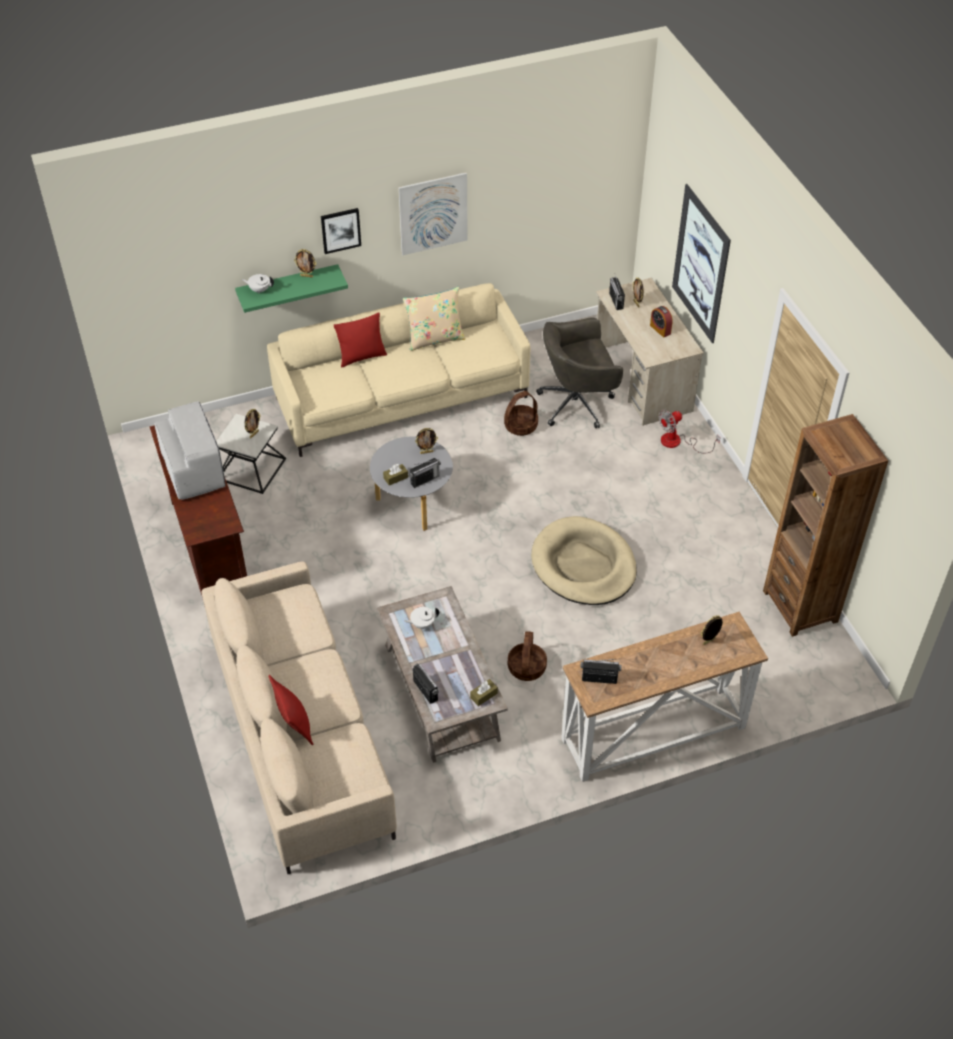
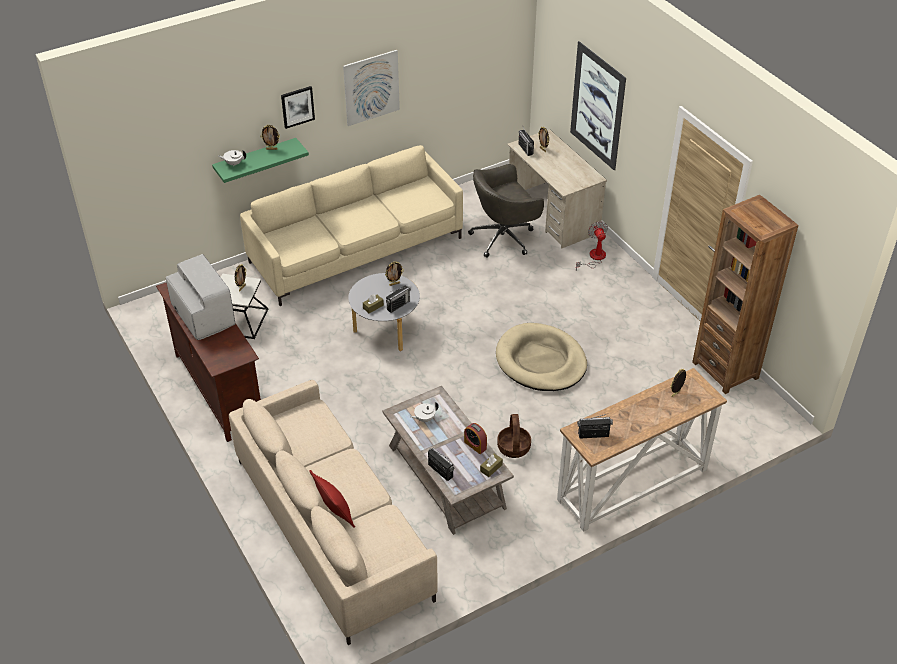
camera: 10 degrees left, 5 degrees down
red pillow [334,313,387,367] -> none
beige pillow [403,287,465,351] -> none
basket [504,391,538,436] -> none
alarm clock [650,306,673,337] -> alarm clock moved to [464,423,487,454]
fan [658,410,720,454] -> fan turned 120 degrees clockwise [576,221,608,271]

